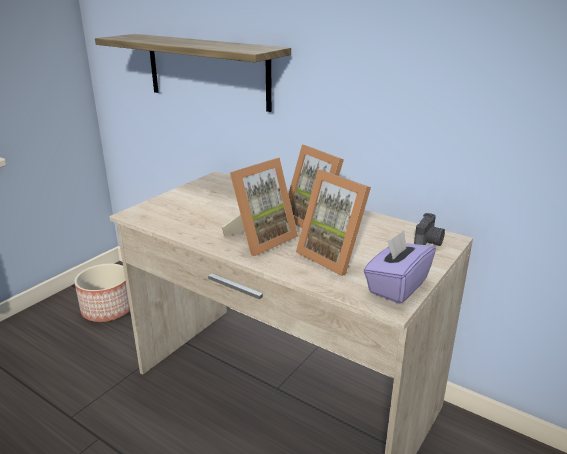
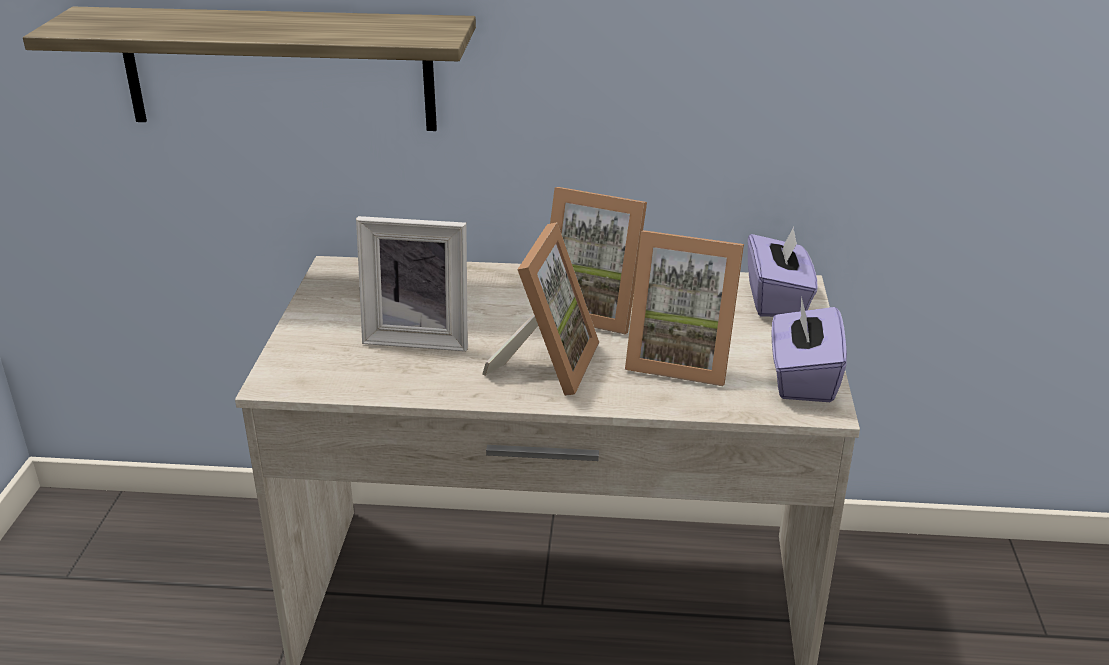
camera: 30 degrees left, 5 degrees up
planter [74,263,130,322] -> none
camera [414,213,445,246] -> purple tissue box [748,227,817,317]
none -> picture frame [356,216,468,351]

